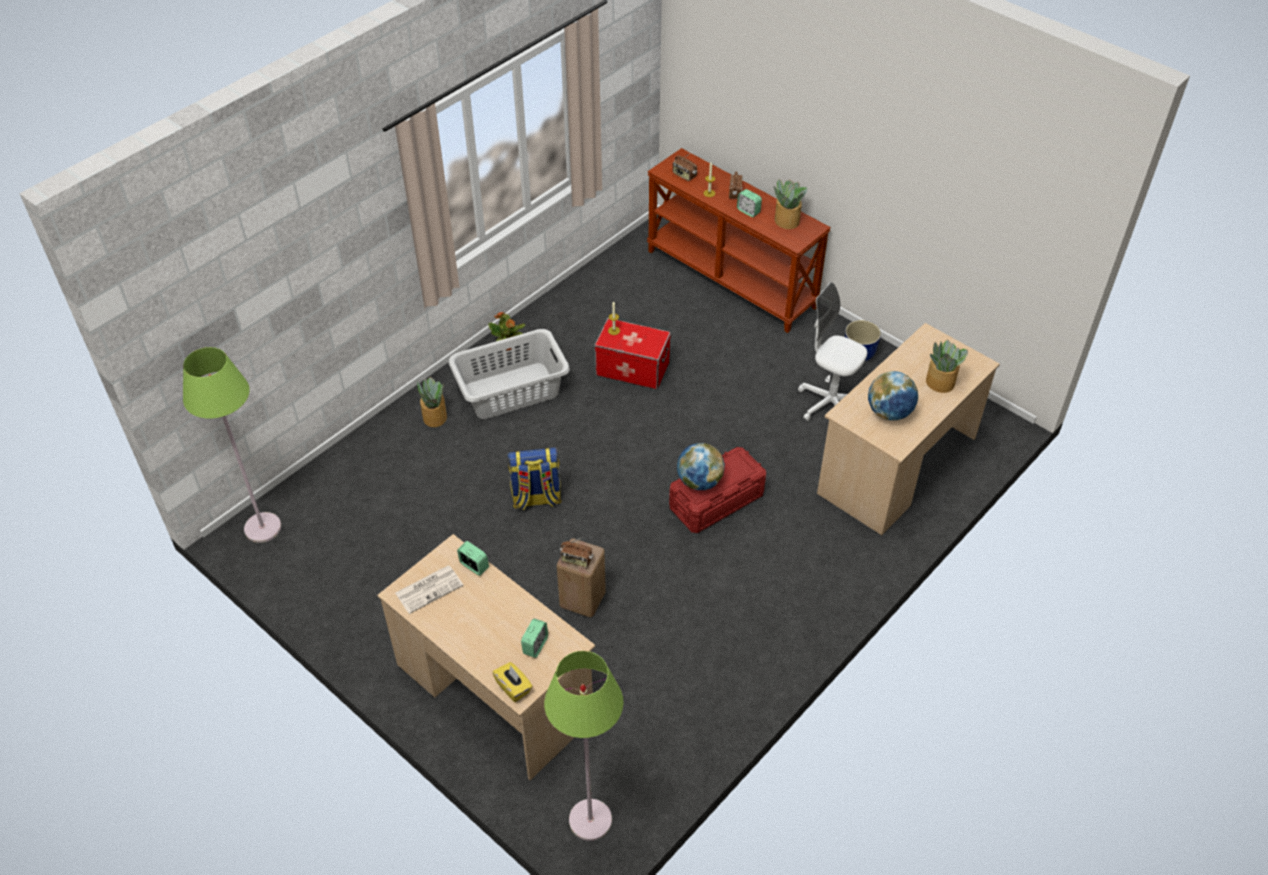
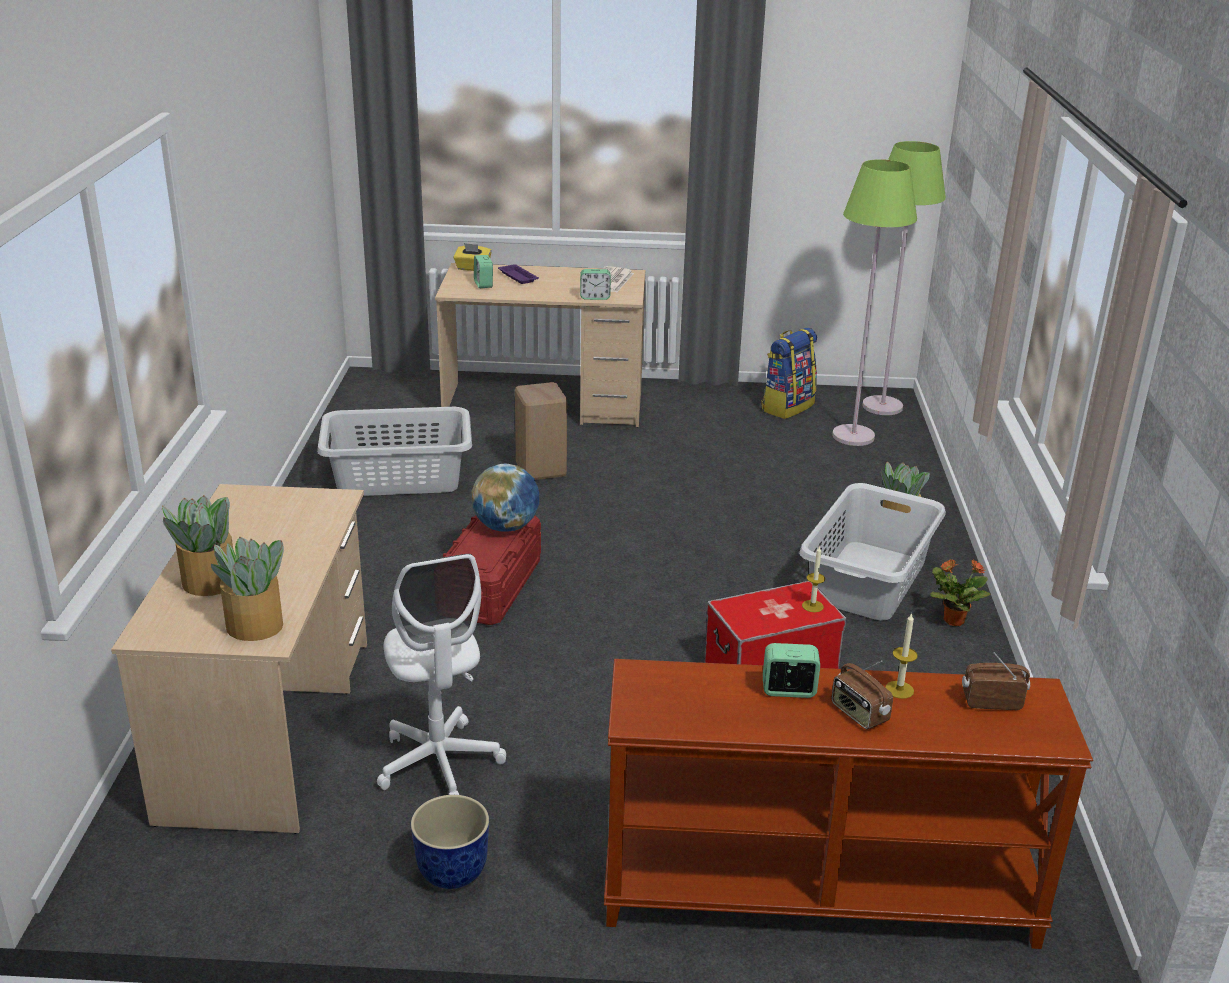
camera: 140 degrees right, 20 degrees down
backpack [507,447,562,510] -> backpack moved to [761,328,817,419]
green floor lamp [544,651,624,841] -> green floor lamp moved to [832,159,917,446]
radio [560,537,593,568] -> none
potted plant [774,179,807,229] -> potted plant moved to [211,537,284,641]
white office chair [798,282,867,421] -> white office chair turned 75 degrees clockwise [377,554,506,795]
globe [868,371,918,421] -> none
none -> grey laundry basket [317,407,472,496]
none -> purple tray [498,264,539,284]

